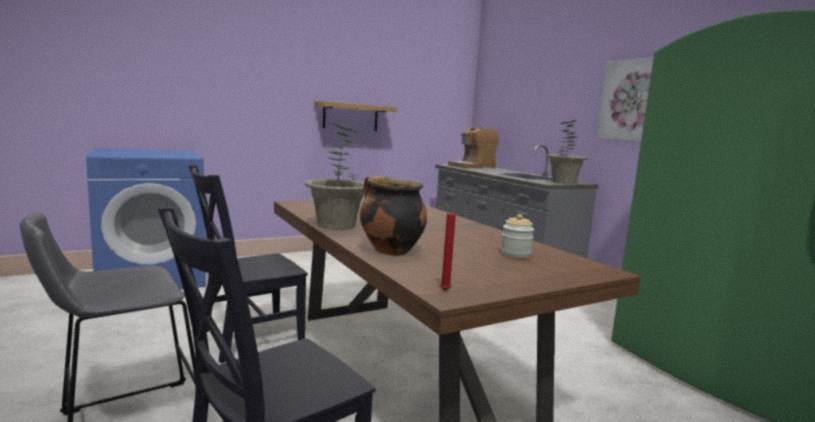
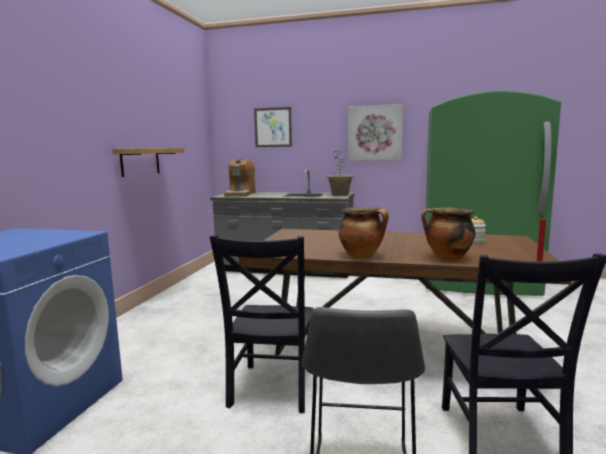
camera: 45 degrees left, 0 degrees up
potted plant [305,124,364,230] -> cooking pot [339,207,389,258]
none -> picture [254,107,292,147]

